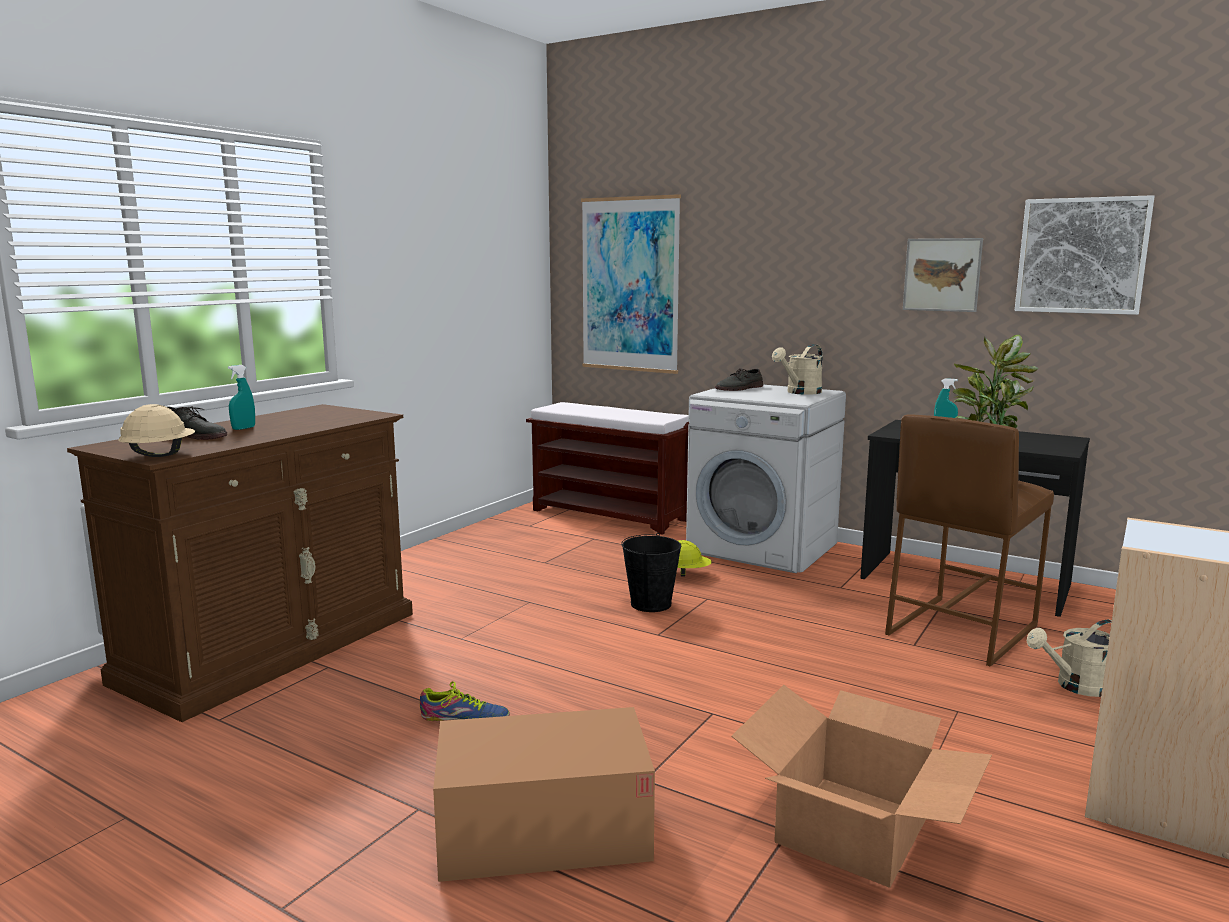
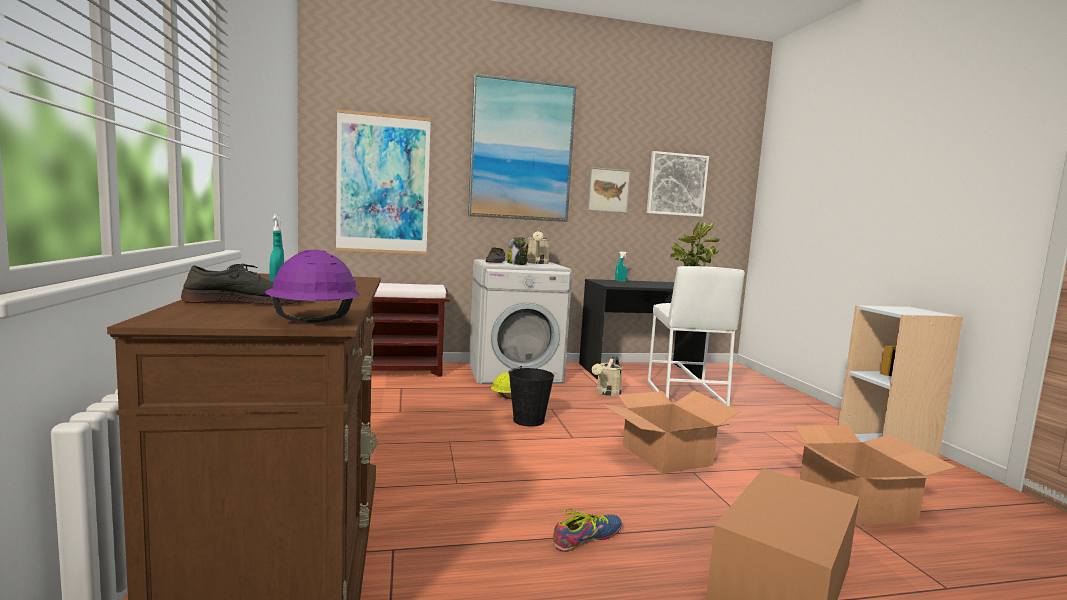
camera: 45 degrees left, 5 degrees down
beige hard hat [118,404,195,457] -> purple hard hat [265,250,360,323]
brown stool [885,414,1054,667] -> white stool [647,266,744,406]
beige watering can [1027,619,1112,697] -> beige watering can moved to [592,356,623,396]
none -> picture [468,74,577,222]
none -> jar [507,237,528,265]
none -> cardboard box [602,391,740,474]

